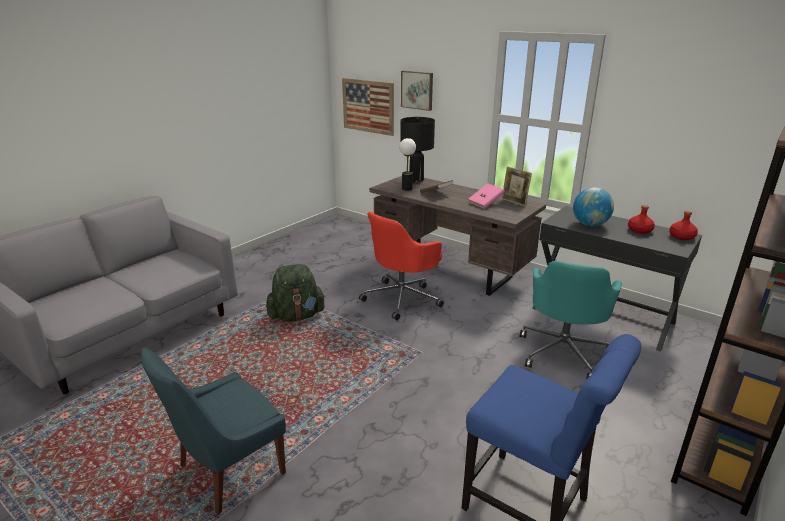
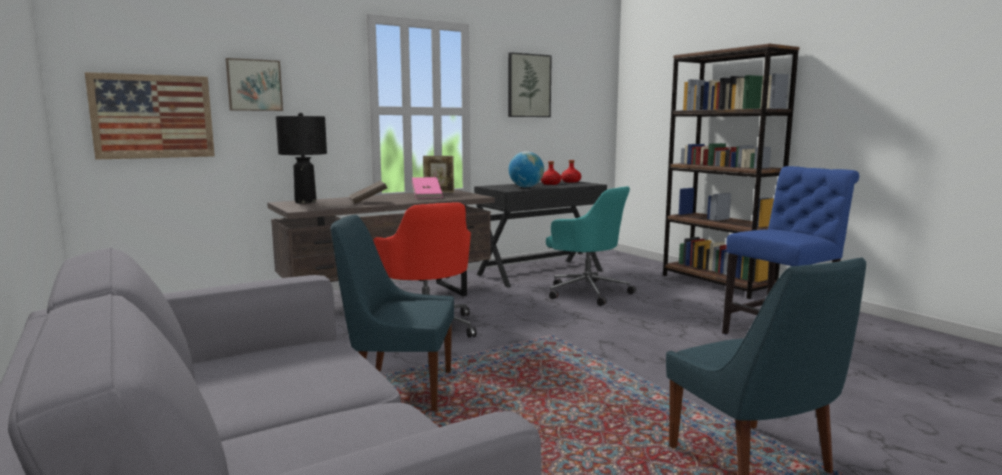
camera: 70 degrees left, 15 degrees down
green backpack [266,264,326,322] -> blue chair [331,215,454,411]
table lamp [399,138,416,191] -> none
none -> picture [508,52,552,117]

